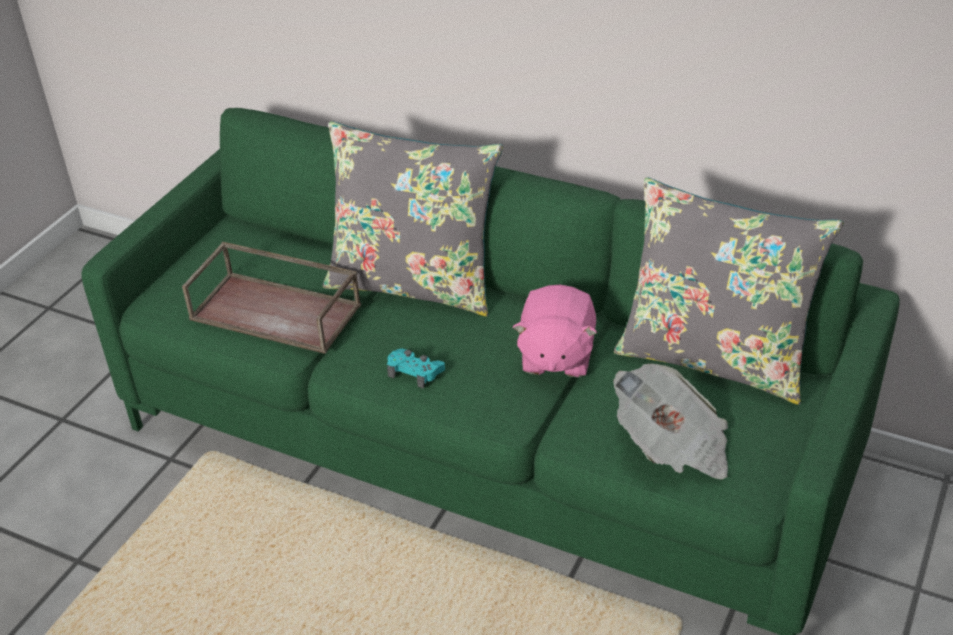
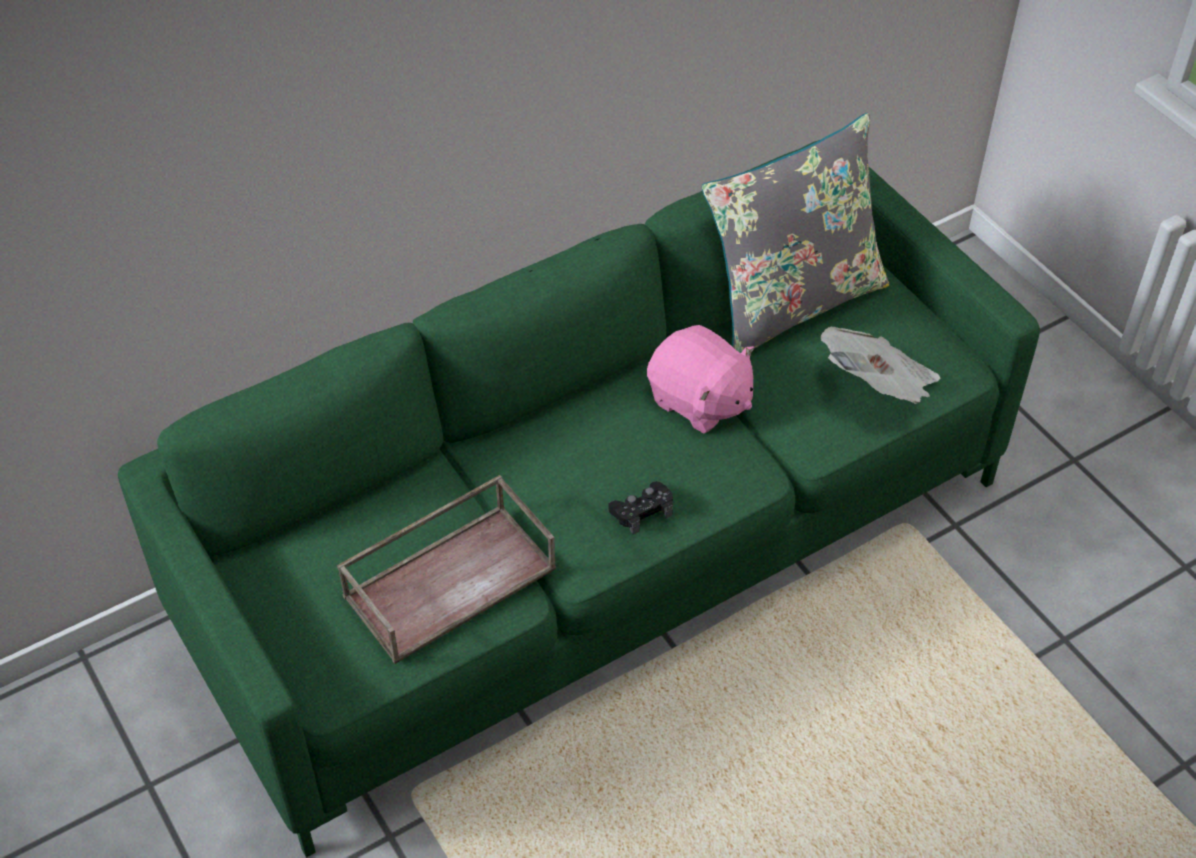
camera: 60 degrees left, 10 degrees up
grey pillow [323,121,503,316] -> none
turquoise game controller [387,348,445,389] -> black game controller [608,481,673,534]

